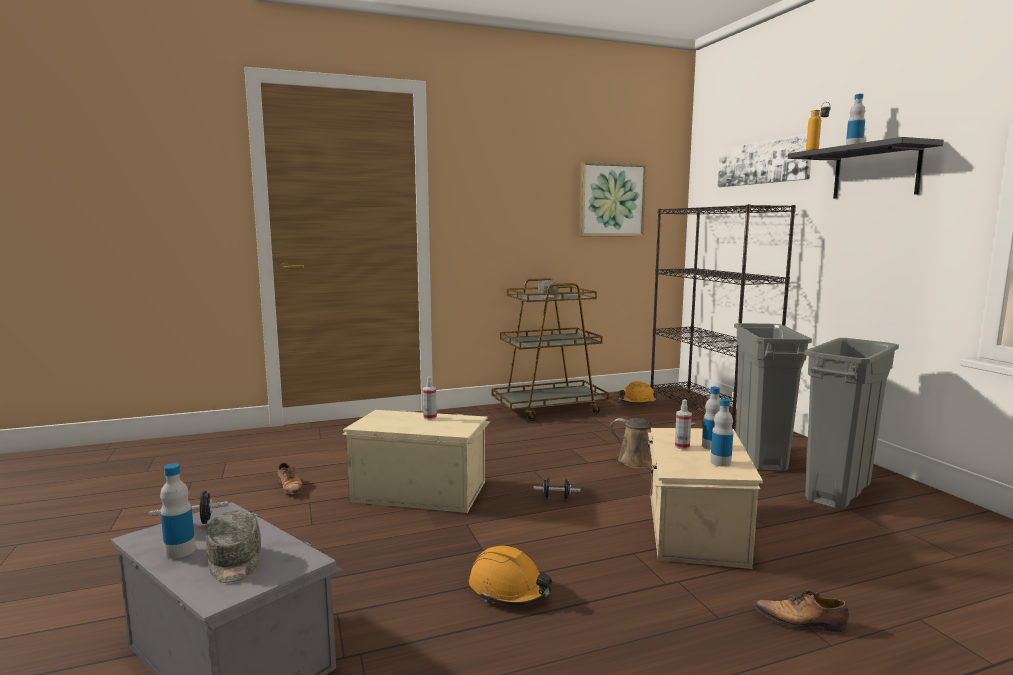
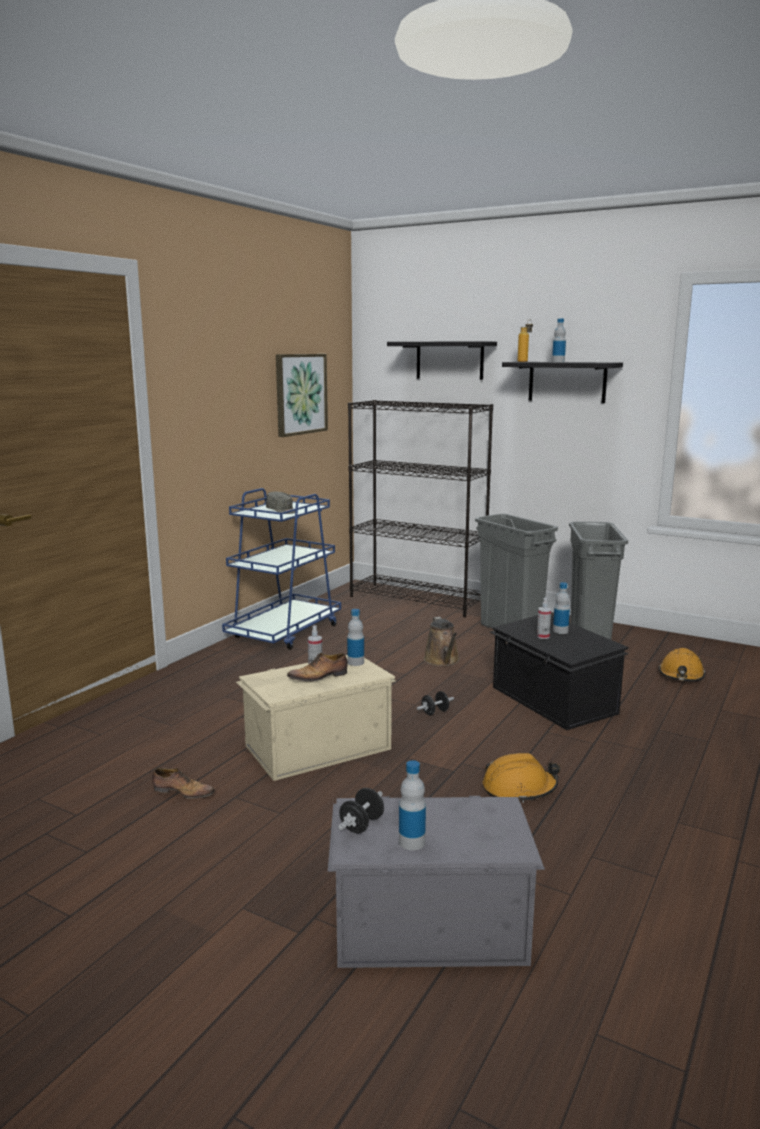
camera: 40 degrees left, 5 degrees up
grey cap [206,510,261,583] -> none
brown cart [492,278,609,421] -> blue cart [222,488,341,650]
brown watering can [610,418,696,469] -> brown watering can turned 90 degrees clockwise [424,617,460,666]
orange hard hat [617,381,657,404] -> orange hard hat moved to [659,648,705,681]
beige storage box [648,428,763,569] -> black storage box [489,615,628,730]
bottle [710,398,733,467] -> bottle moved to [347,609,364,666]
picture [718,133,811,187] -> black shelf [387,341,497,380]
shoe [754,589,849,632] -> shoe moved to [287,653,348,682]

